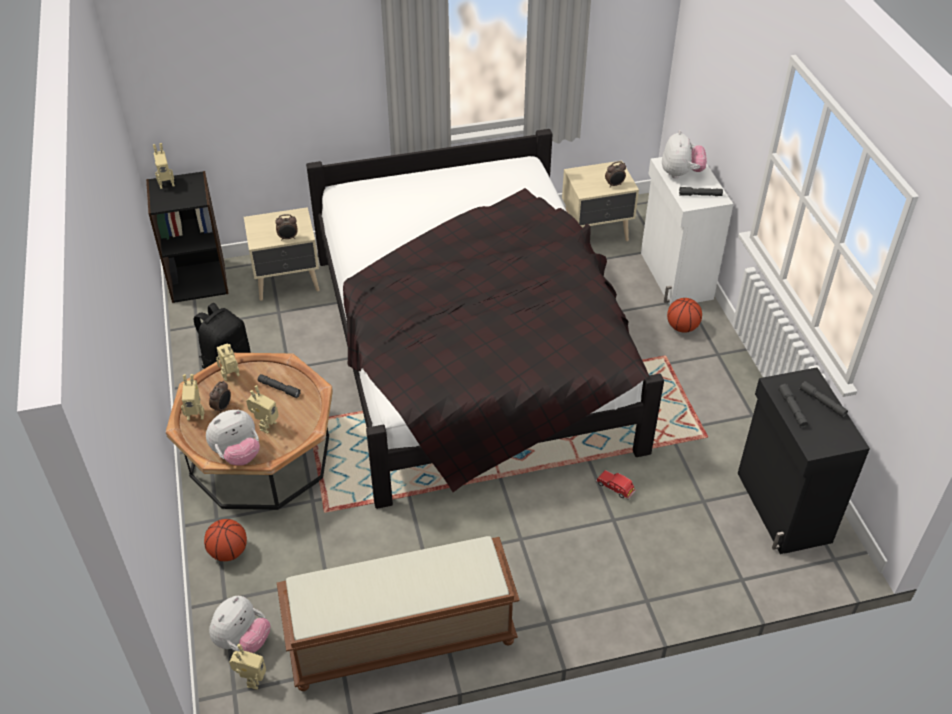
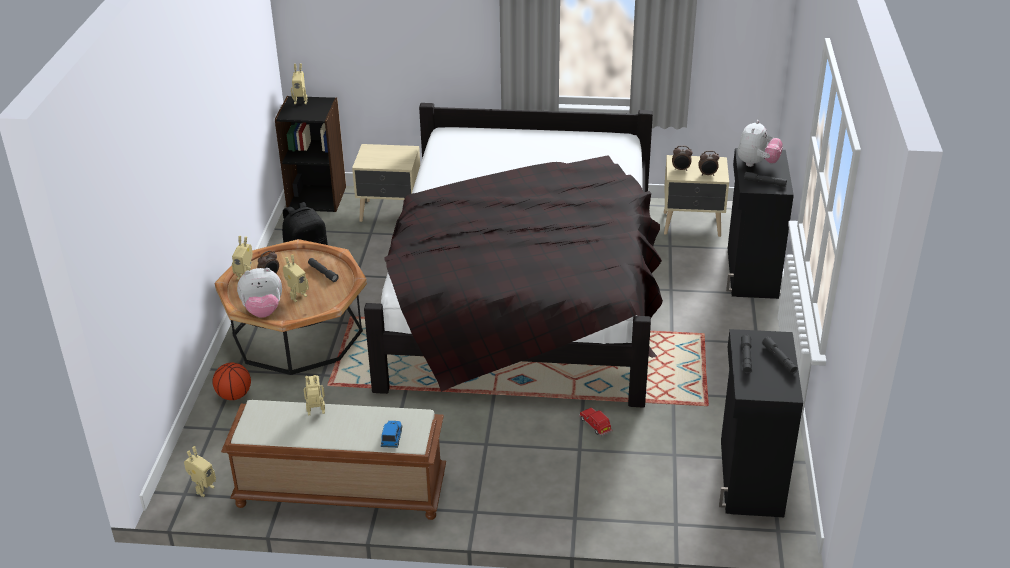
camera: 20 degrees right, 10 degrees down
plush toy [209,596,270,653] -> none
toy robot [216,344,240,381] -> toy robot moved to [304,375,325,415]
alarm clock [275,214,297,239] -> alarm clock moved to [672,145,693,171]
white cabinet [641,157,733,305] -> black cabinet [726,148,794,299]
basketball [667,298,702,333] -> none
none -> toy car [381,421,403,448]

